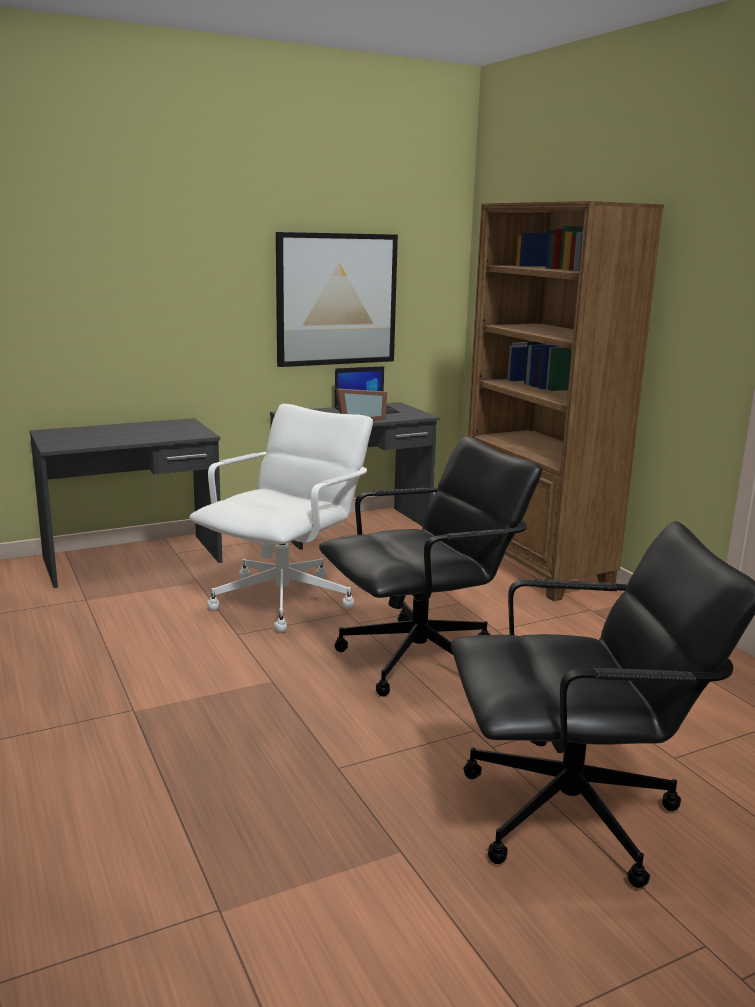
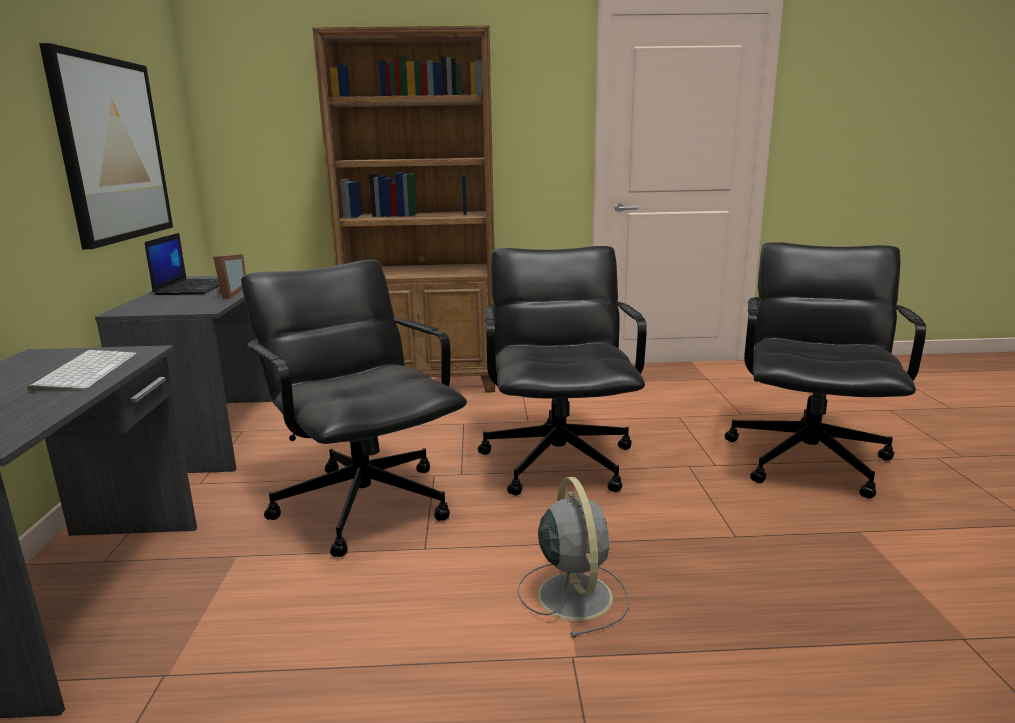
camera: 65 degrees left, 0 degrees up
white office chair [189,404,373,632] -> black office chair [241,260,467,557]
none -> keyboard [27,350,137,392]
none -> grey fan [518,477,629,638]

